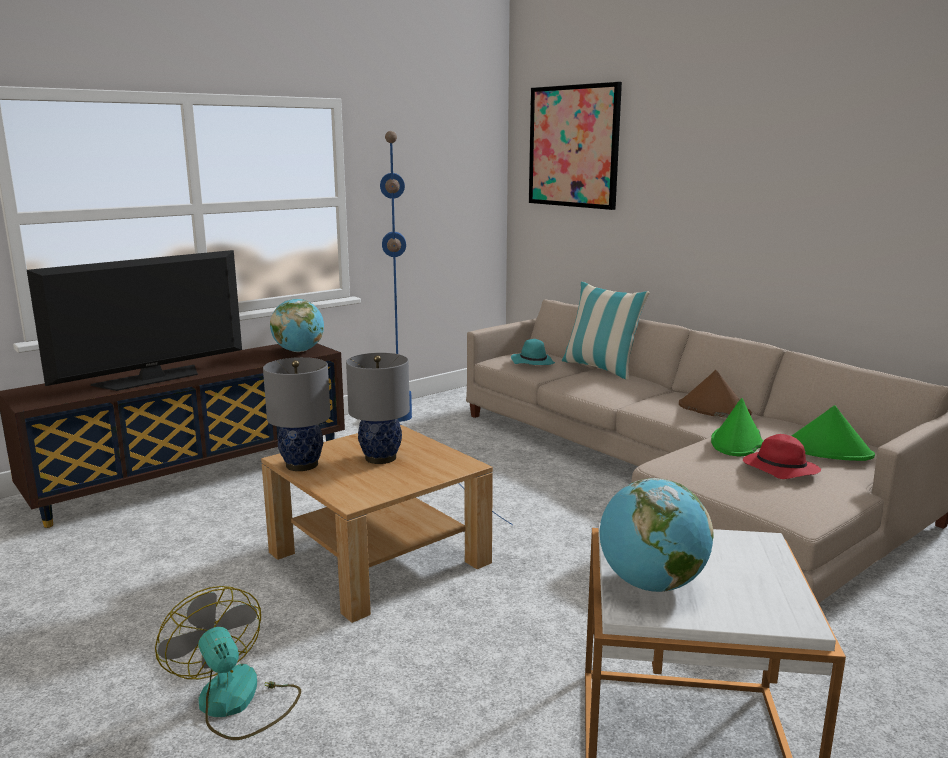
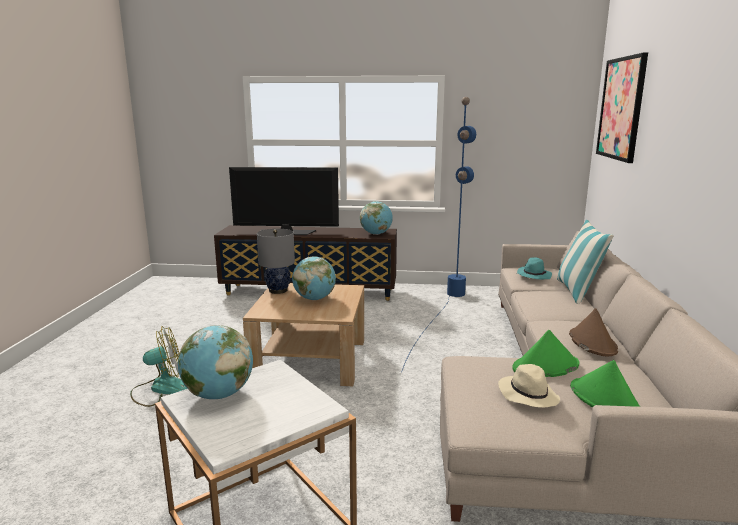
camera: 45 degrees right, 0 degrees up
fan [155,586,301,740] -> fan turned 60 degrees clockwise [130,326,187,407]
grey table lamp [346,353,410,464] -> globe [292,256,336,300]
red hat [743,434,821,479] -> beige hat [498,364,560,408]

